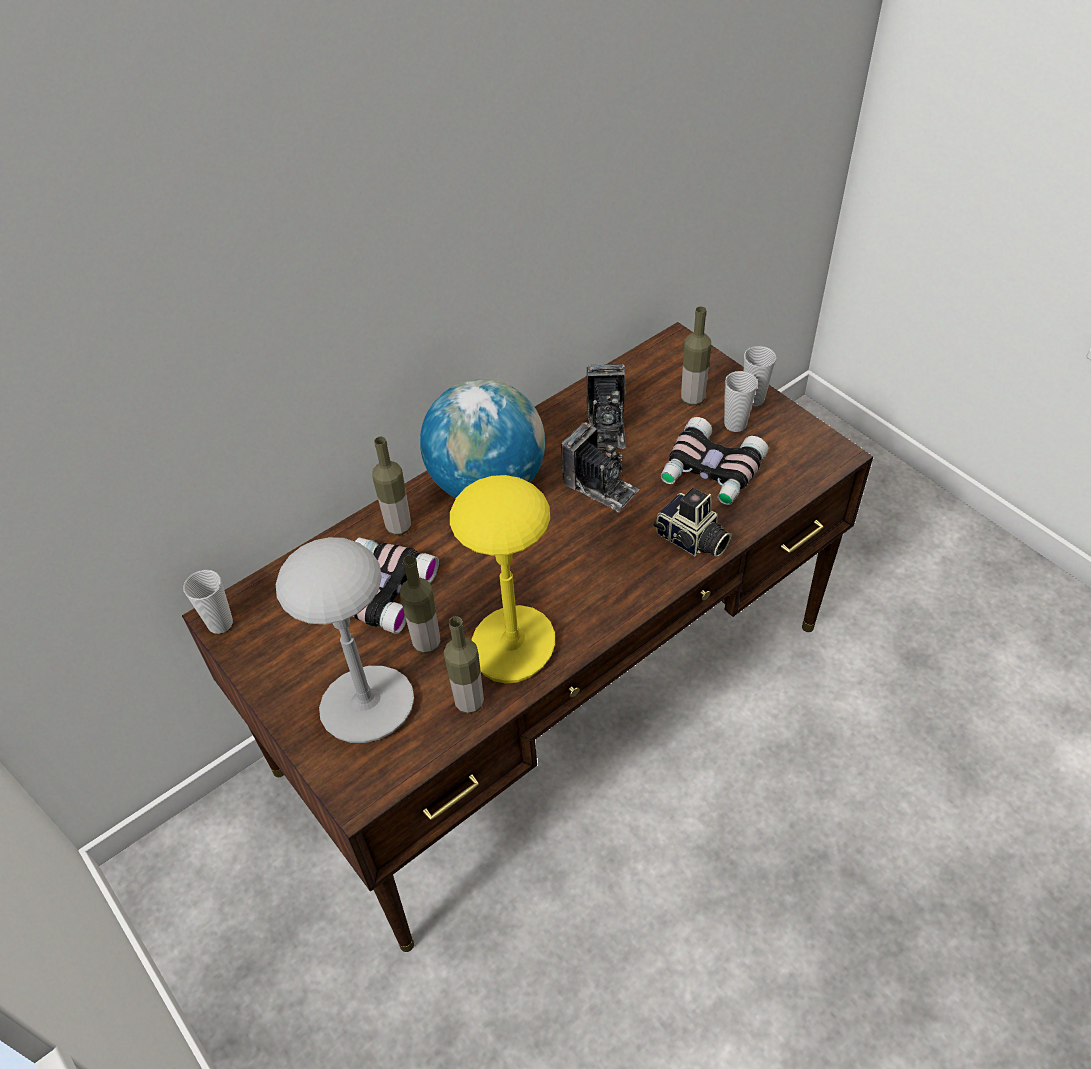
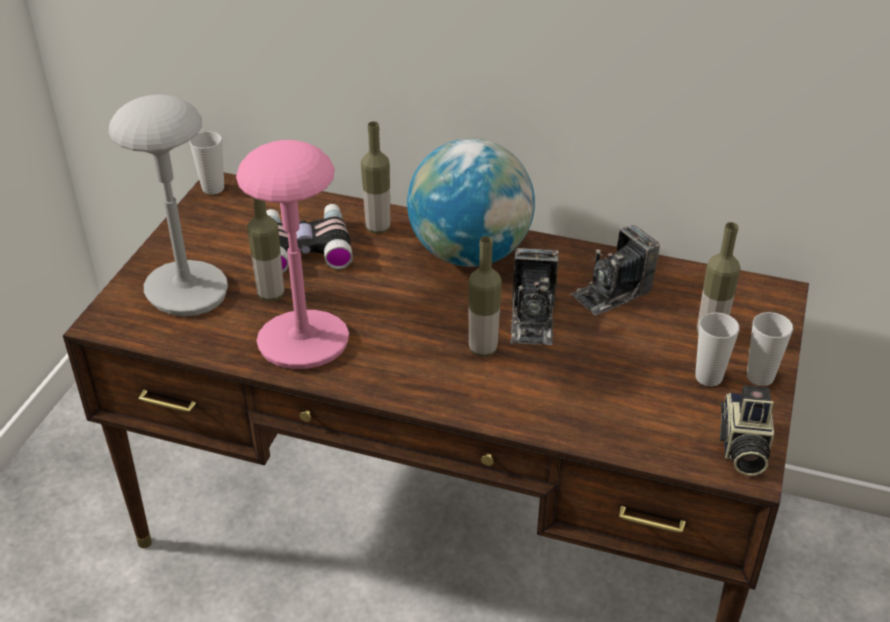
camera: 55 degrees right, 10 degrees down
bottle [444,616,484,714] -> bottle moved to [468,236,502,357]
yellow table lamp [450,475,555,684] -> pink table lamp [236,140,349,369]
camera [654,488,731,557] -> camera moved to [720,386,774,476]
binoculars [661,417,768,505] -> none

